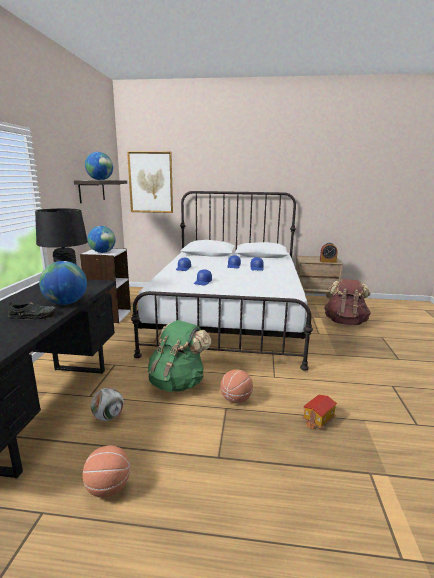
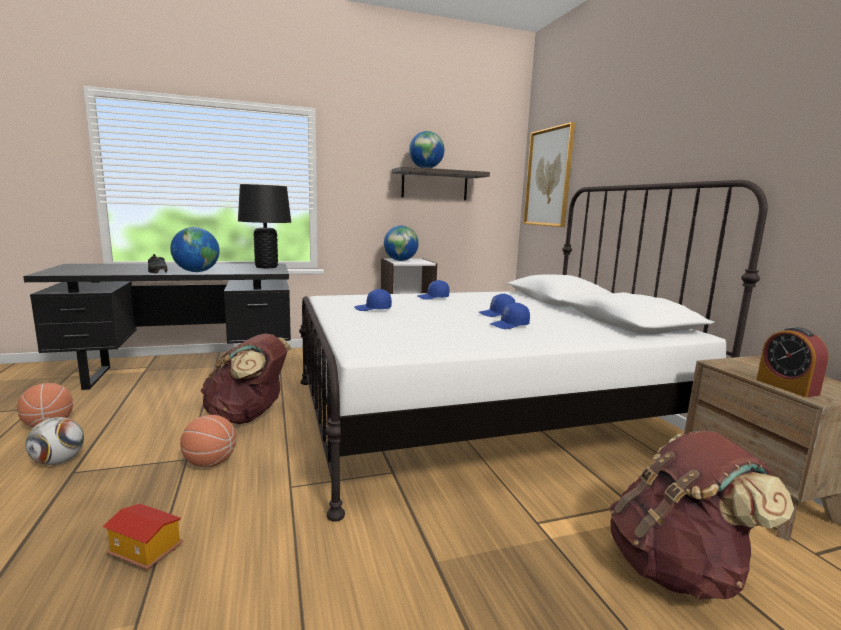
camera: 65 degrees right, 5 degrees down
football [91,388,124,421] -> football moved to [26,417,84,465]
green backpack [148,320,211,392] -> brown backpack [200,334,291,424]

